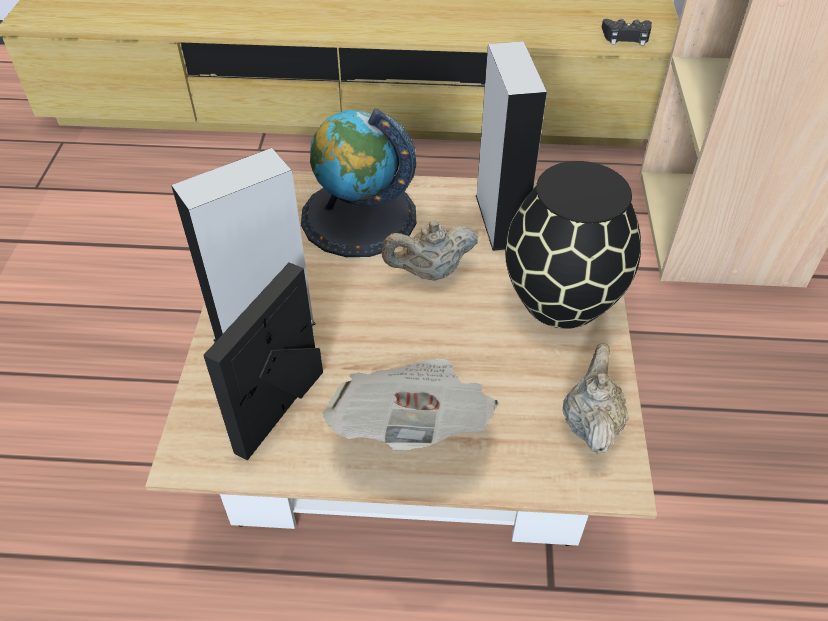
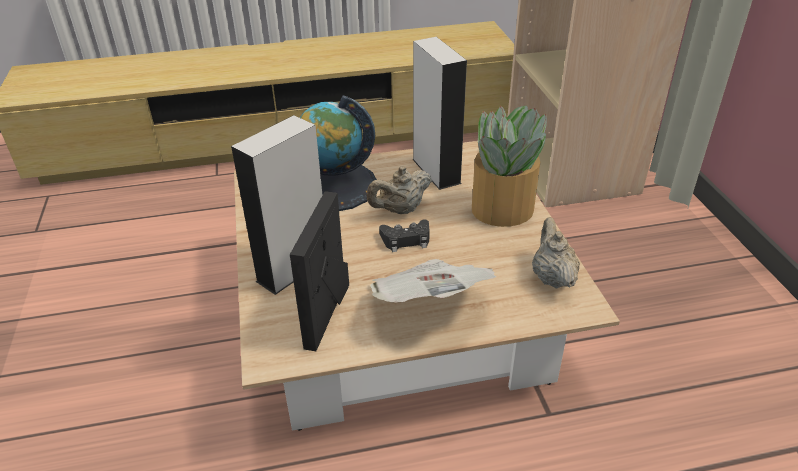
camera: 15 degrees left, 10 degrees down
black vase [505,161,641,329] -> potted plant [466,106,547,227]
black game controller [602,19,652,45] -> black game controller moved to [379,219,430,252]

